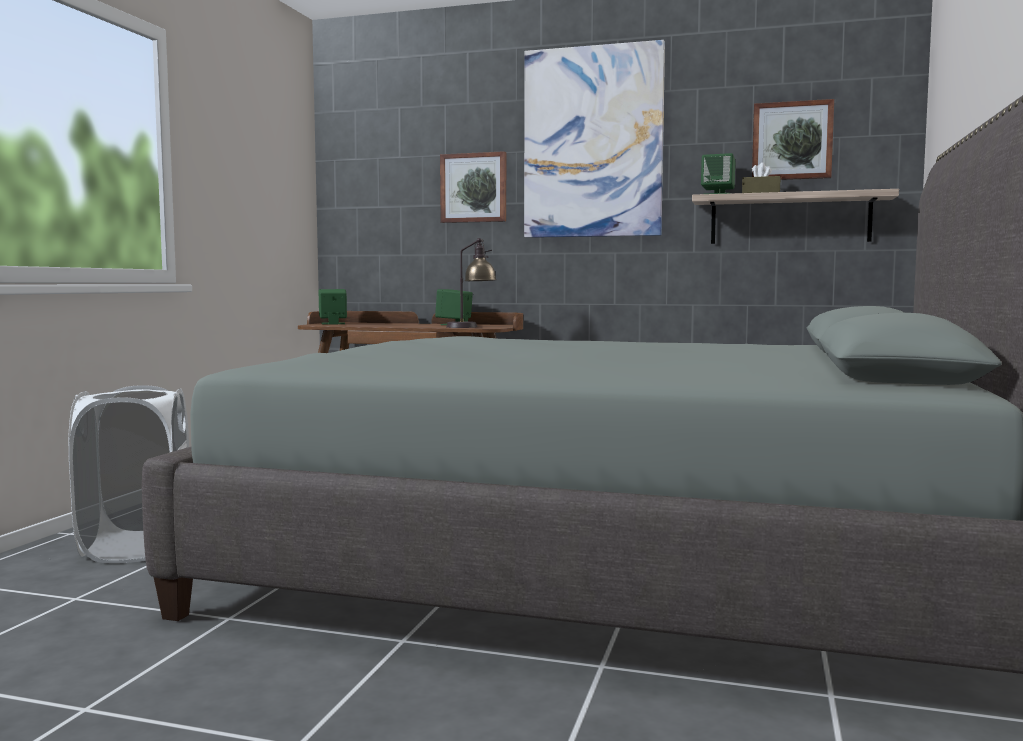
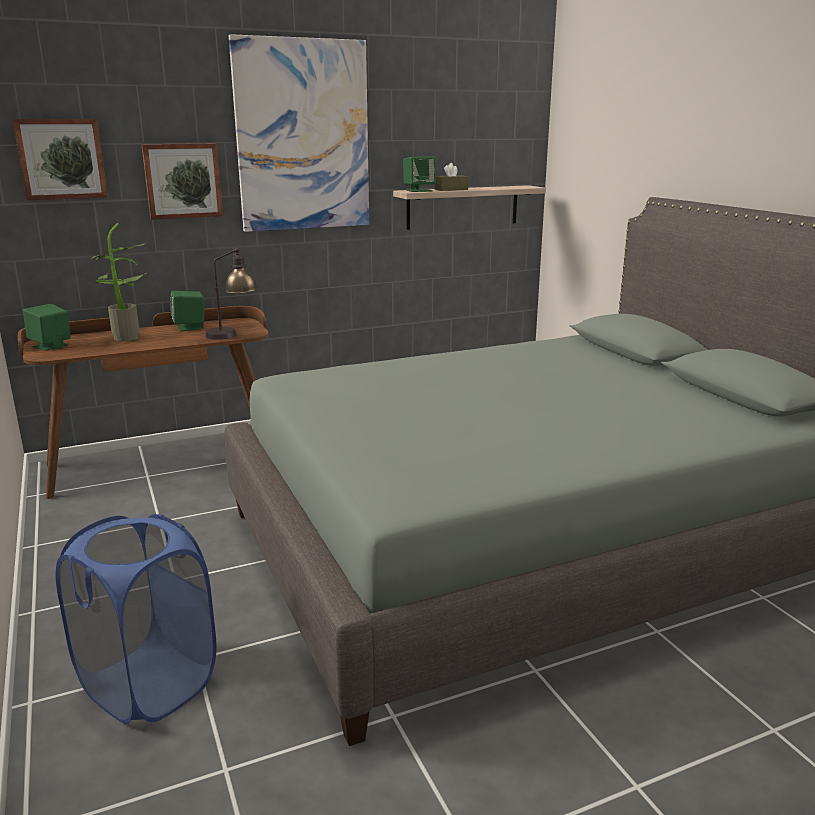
camera: 40 degrees left, 15 degrees up
white laundry basket [68,385,189,563] -> blue laundry basket [56,514,216,724]
picture [752,99,834,180] -> picture moved to [13,119,108,200]
none -> potted plant [93,223,147,341]

